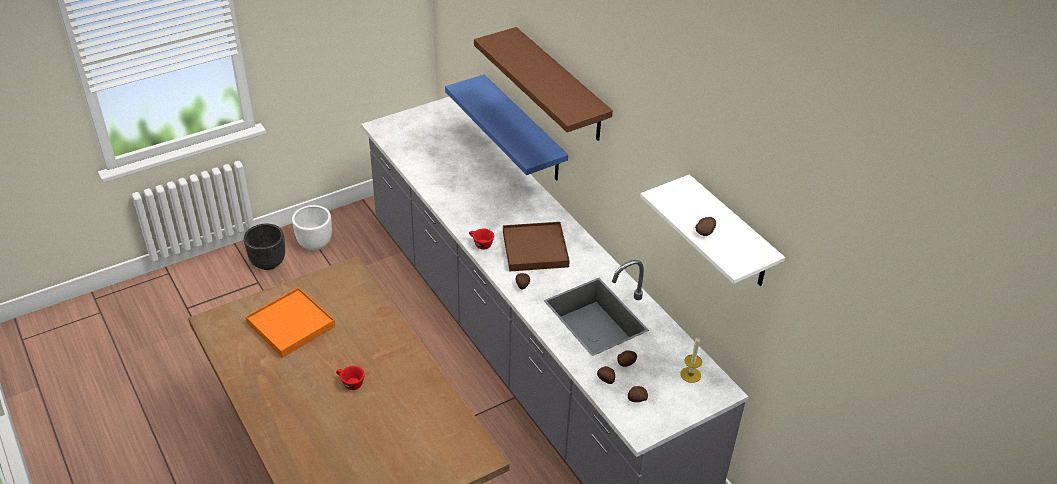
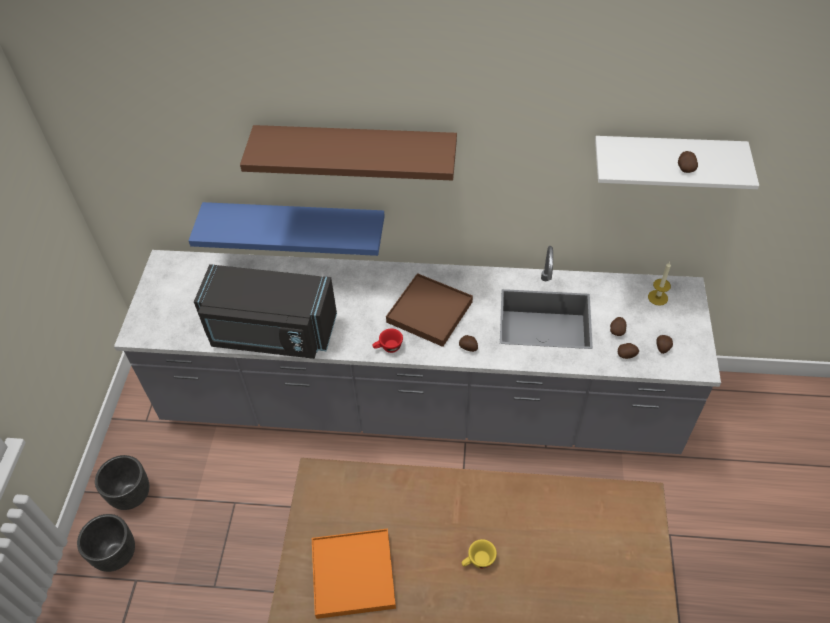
camera: 50 degrees left, 10 degrees up
white planter [292,205,332,251] -> black planter [95,455,149,510]
red cup [336,366,365,390] -> yellow cup [462,539,497,569]
none -> black microwave [194,264,337,359]

